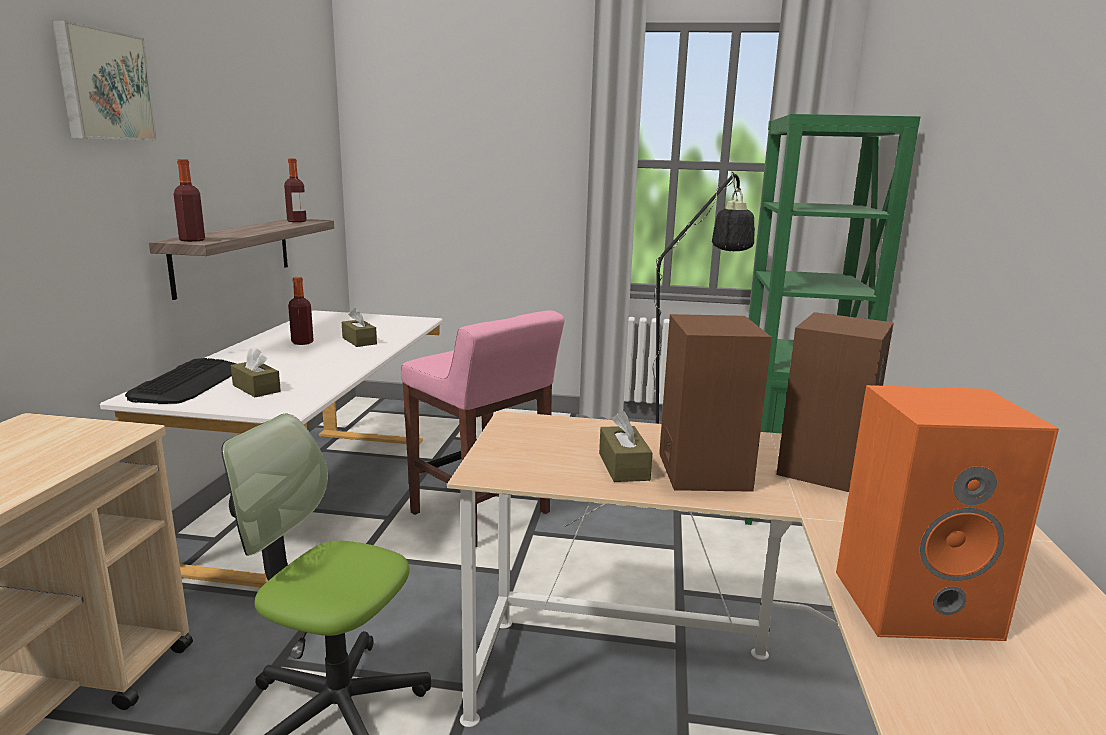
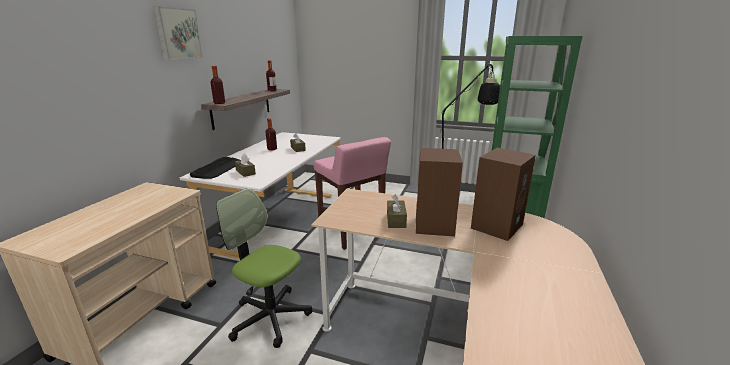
camera: 10 degrees right, 5 degrees up
orange speaker [836,385,1059,641] -> none

